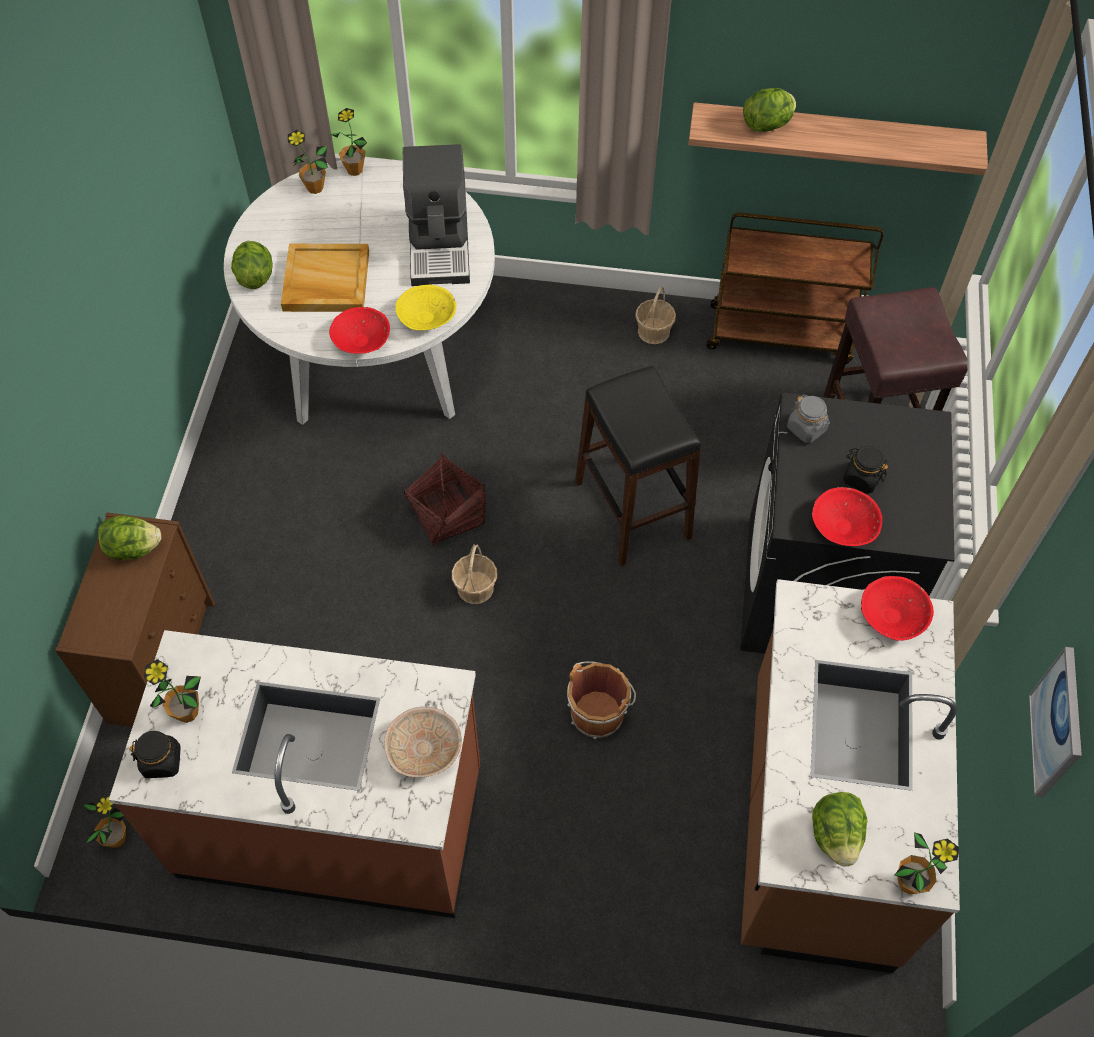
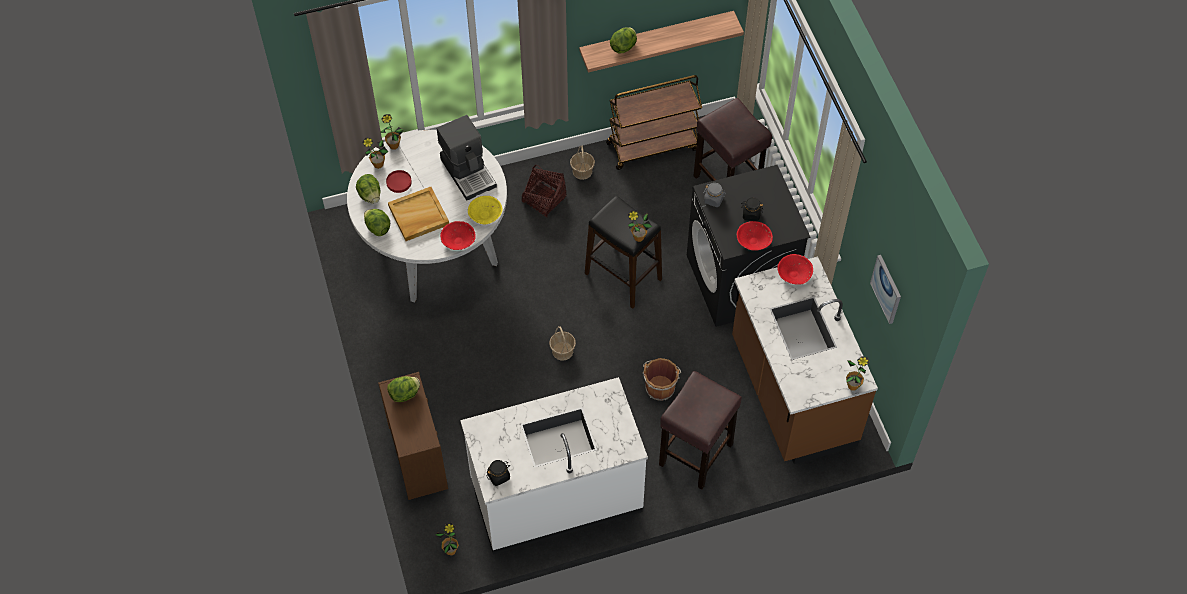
camera: 25 degrees left, 0 degrees up
brown counter [109,630,480,918] -> white counter [460,377,648,555]
potted plant [144,659,201,723] -> potted plant moved to [628,210,652,242]
beige bowl [384,707,462,778] -> none
basket [403,453,486,547] -> basket moved to [522,165,567,217]
lettuce [812,792,867,866] -> lettuce moved to [356,174,380,203]
none -> red plate [386,170,412,193]
none -> brown stool [659,371,742,490]

